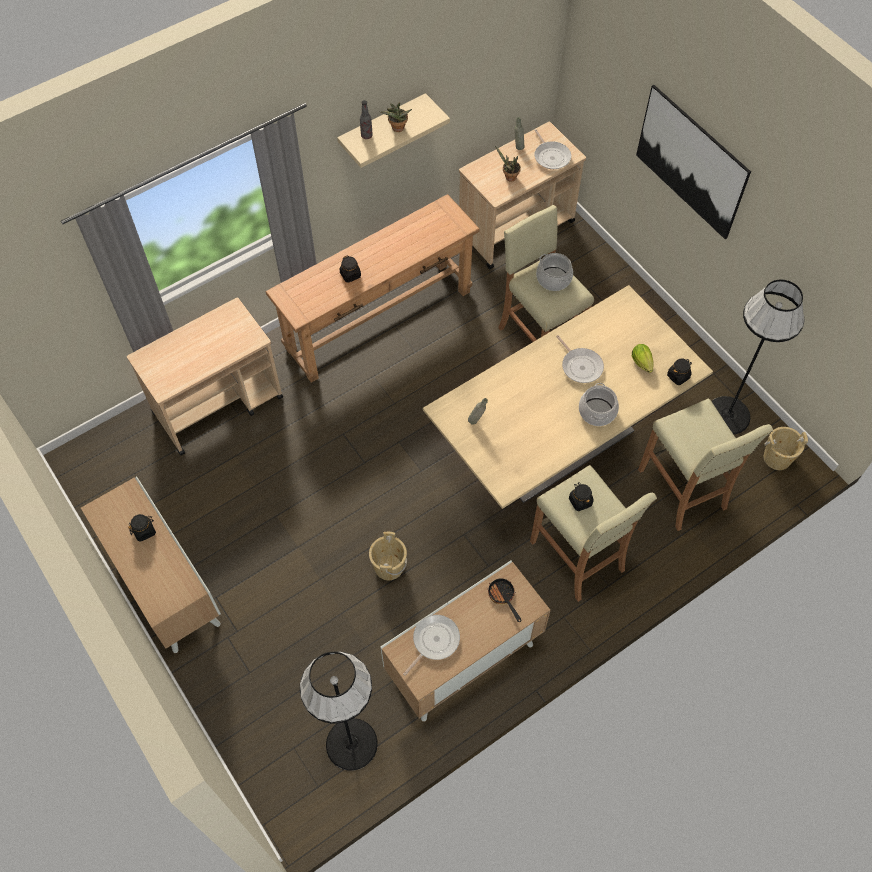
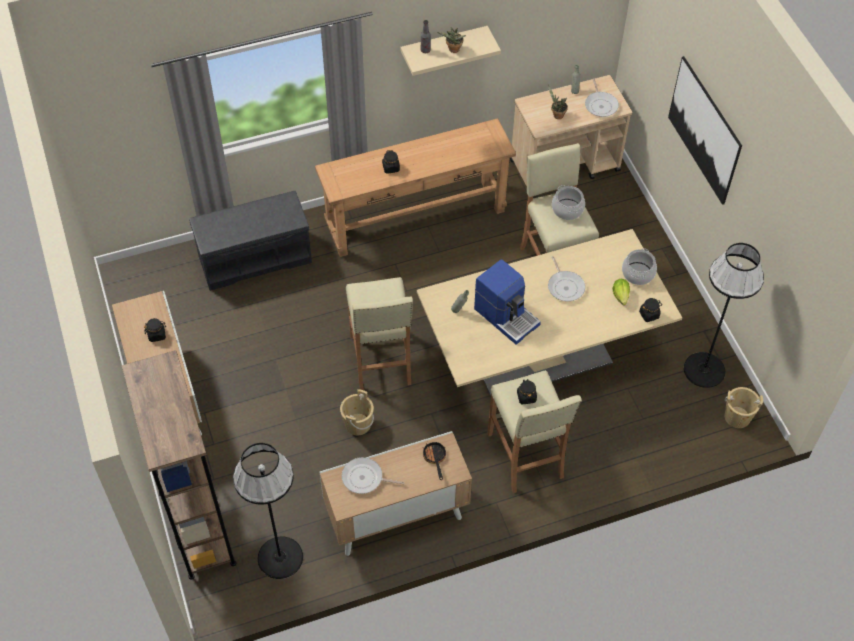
camera: 15 degrees right, 5 degrees down
beige cart [127,297,283,455] -> grey bench [189,191,312,291]
frying pan [403,615,460,676] -> frying pan turned 135 degrees counterclockwise [342,457,405,494]
cooking pot [579,383,619,426] -> cooking pot moved to [622,248,657,285]
beige stool [638,398,773,531] -> beige stool moved to [346,277,413,390]
none -> brown bookcase [122,350,236,580]
none -> coffee machine [474,259,541,345]

